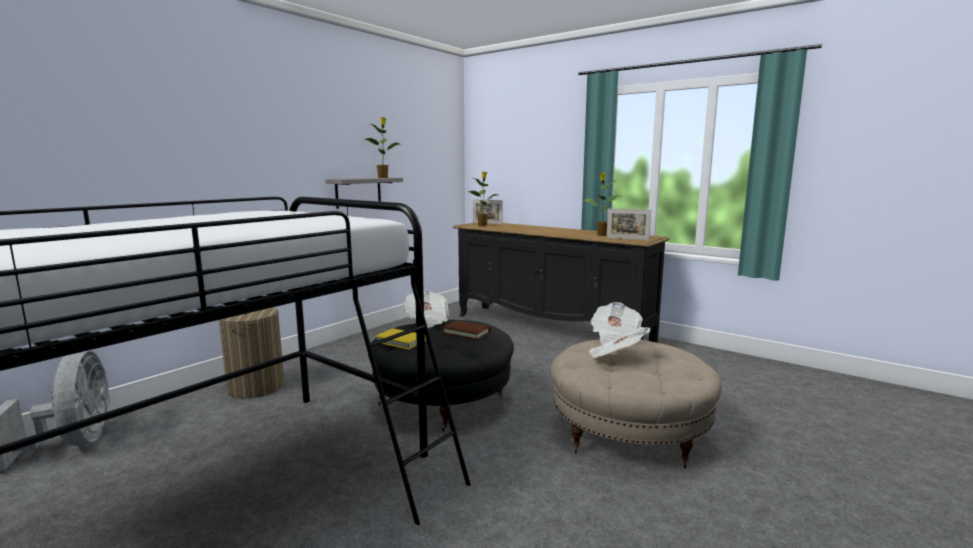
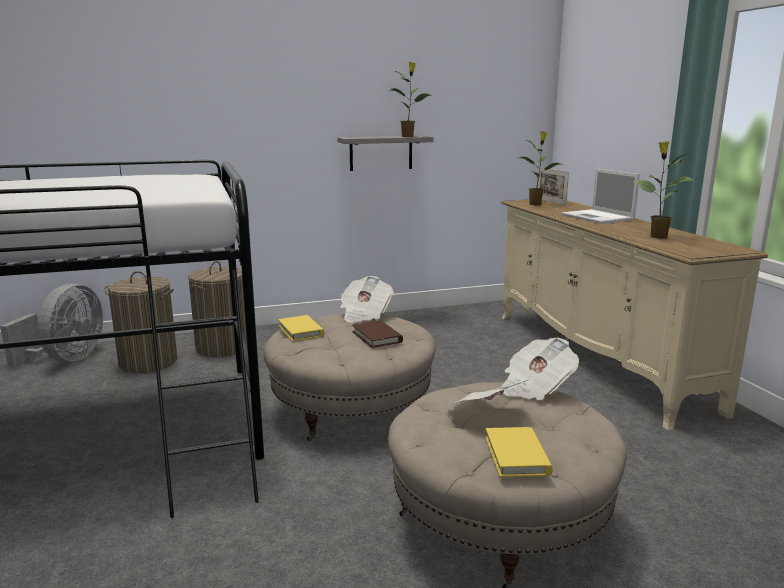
camera: 35 degrees right, 5 degrees up
black ottoman [368,320,514,431] -> beige ottoman [263,314,436,441]
black dresser [453,223,670,343] -> beige dresser [501,199,768,430]
picture frame [606,209,651,240] -> none
none -> laundry basket [104,271,177,373]
none -> yellow book [485,427,553,477]
none -> laptop [561,169,640,224]

